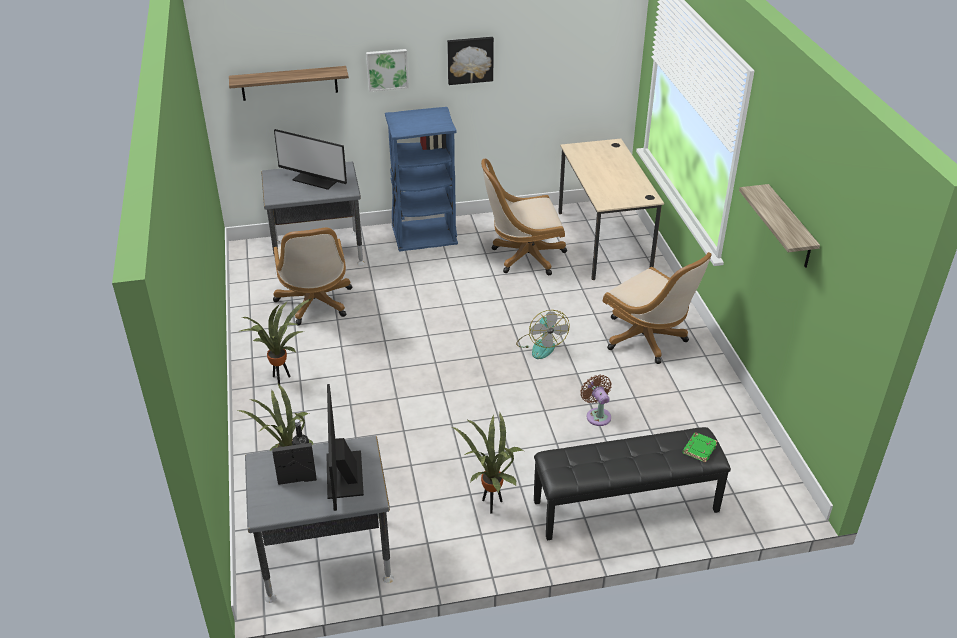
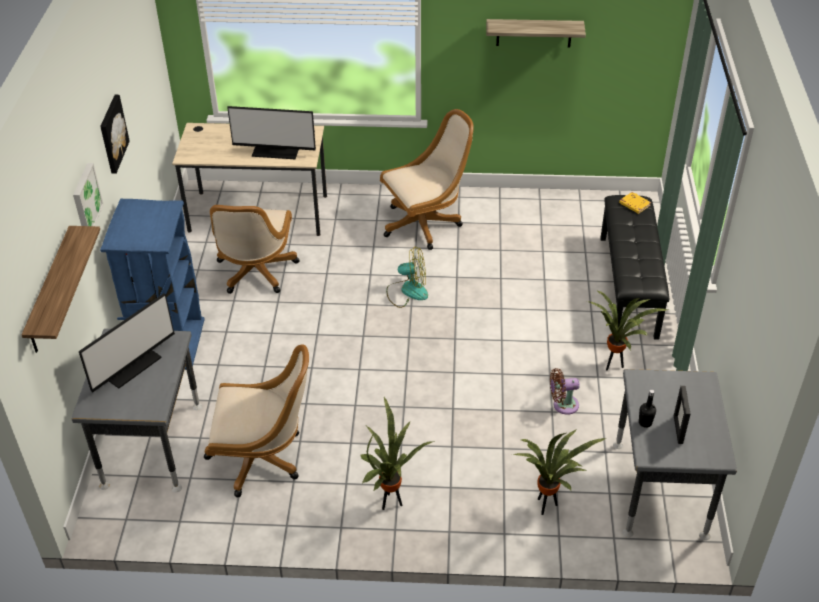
camera: 75 degrees left, 5 degrees up
monitor [326,384,364,511] -> monitor moved to [227,106,316,159]
brown fan [580,375,612,426] -> brown fan moved to [550,368,580,415]
green book [683,432,718,463] -> yellow book [619,192,651,214]

